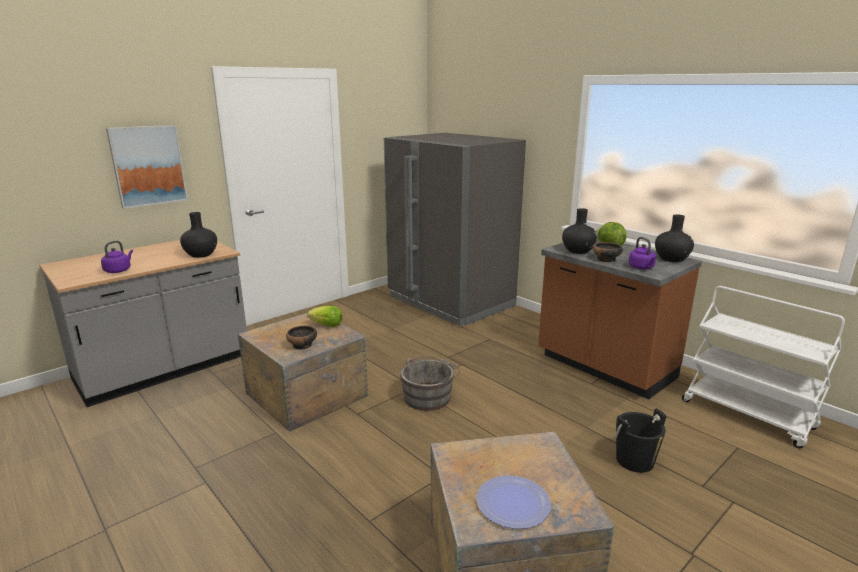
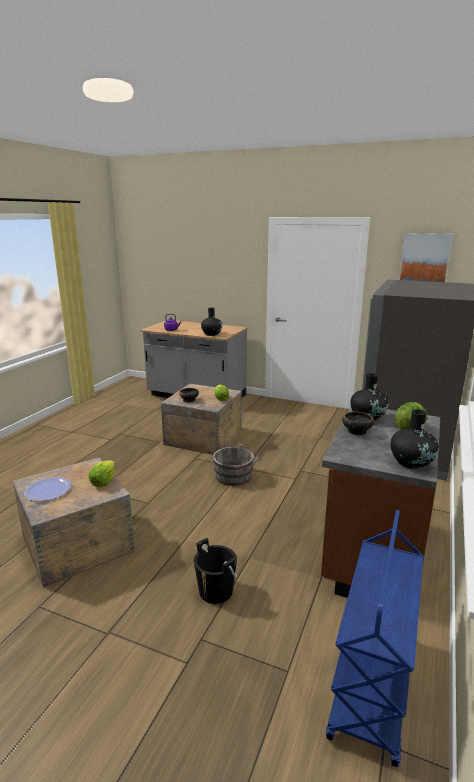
camera: 65 degrees right, 0 degrees up
picture [106,125,188,209] -> picture moved to [399,233,453,282]
purple kettle [629,237,656,269] -> none
white cart [682,286,845,448] -> blue cart [326,510,423,768]
none -> lettuce [88,460,115,487]

